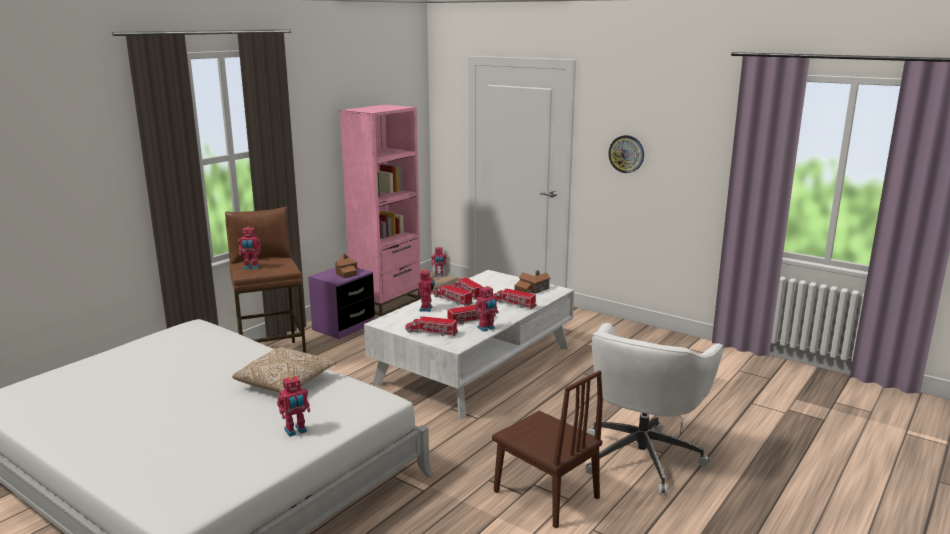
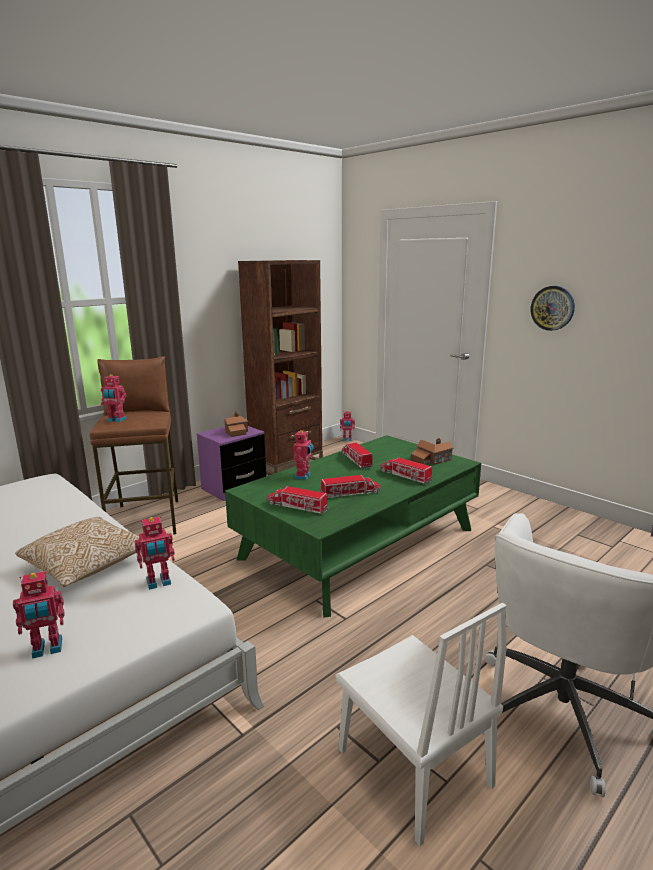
camera: 10 degrees right, 0 degrees up
pink bookcase [340,104,421,316] -> brown bookcase [238,260,323,475]
white coffee table [364,270,574,419] -> green coffee table [225,435,481,618]
toy truck [433,284,473,306] -> none
toy robot [475,286,499,332] -> toy robot moved to [135,517,175,590]
brown chair [492,370,603,528] -> white chair [335,603,507,846]

